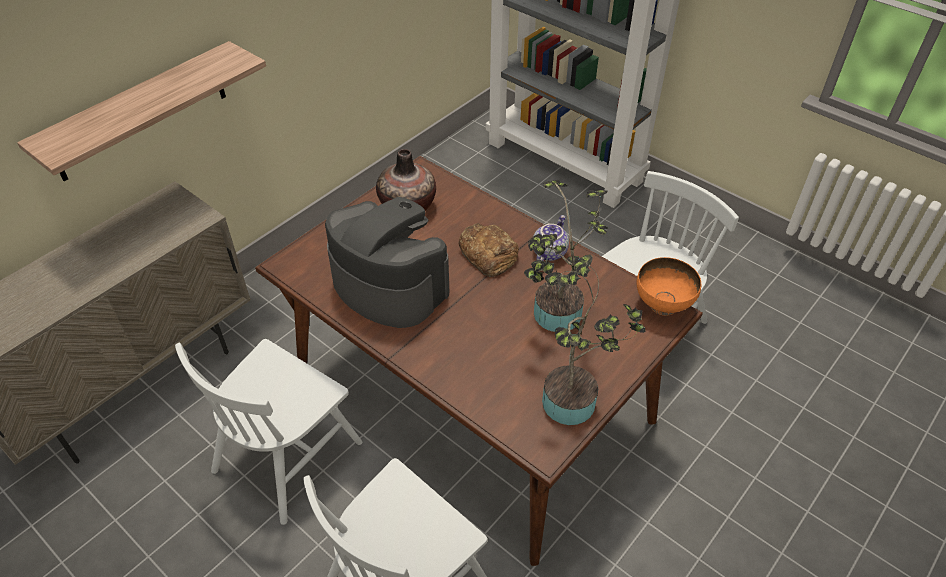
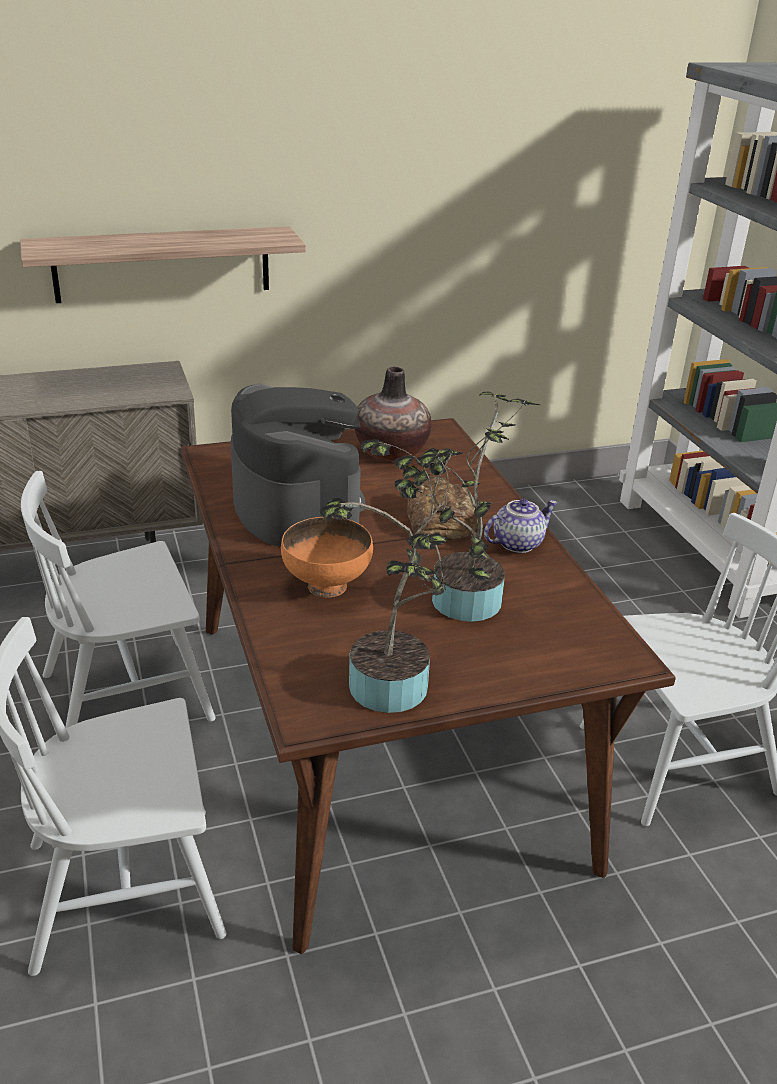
camera: 30 degrees right, 15 degrees down
orange bowl [637,257,701,316] -> orange bowl moved to [281,517,373,598]

